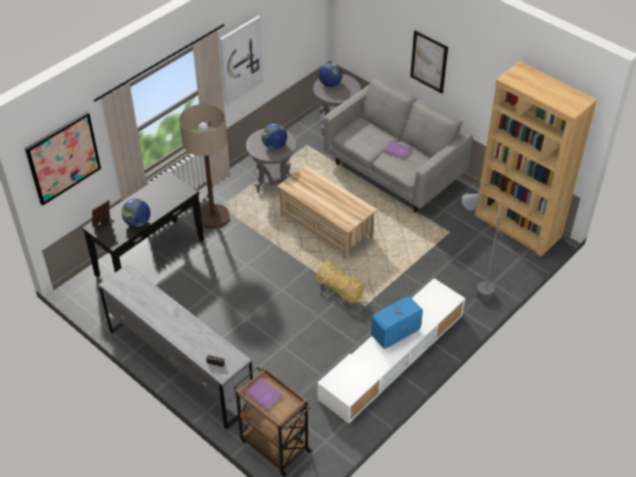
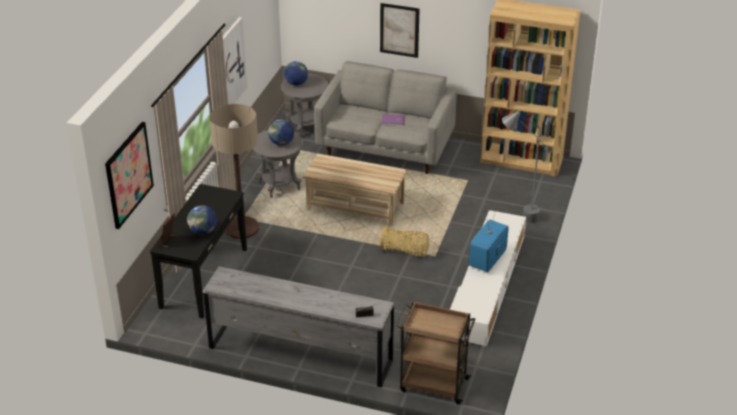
camera: 25 degrees left, 10 degrees down
purple book [246,378,282,410] -> none

